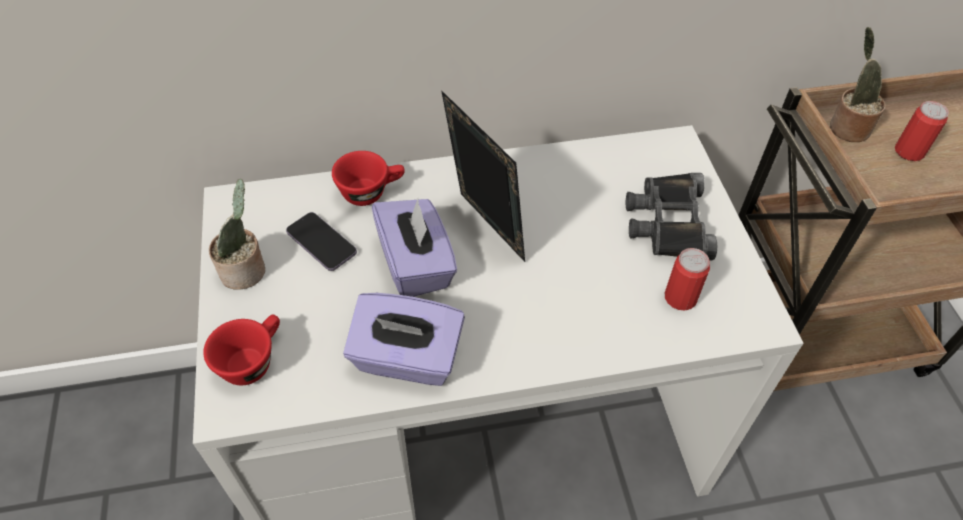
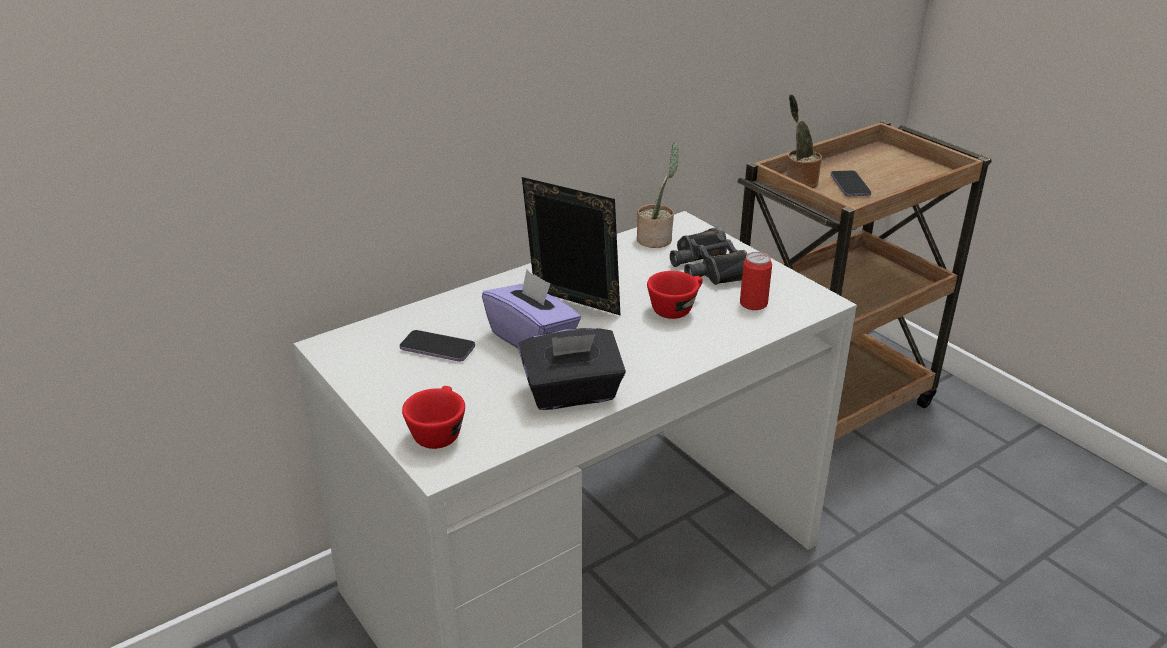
camera: 25 degrees left, 20 degrees down
potted plant [209,179,265,290] -> potted plant moved to [637,142,679,248]
red cup [332,151,405,206] -> red cup moved to [647,271,703,319]
purple tissue box [343,293,465,386] -> black tissue box [518,328,626,410]
can [895,101,949,161] -> phone [831,170,871,196]

